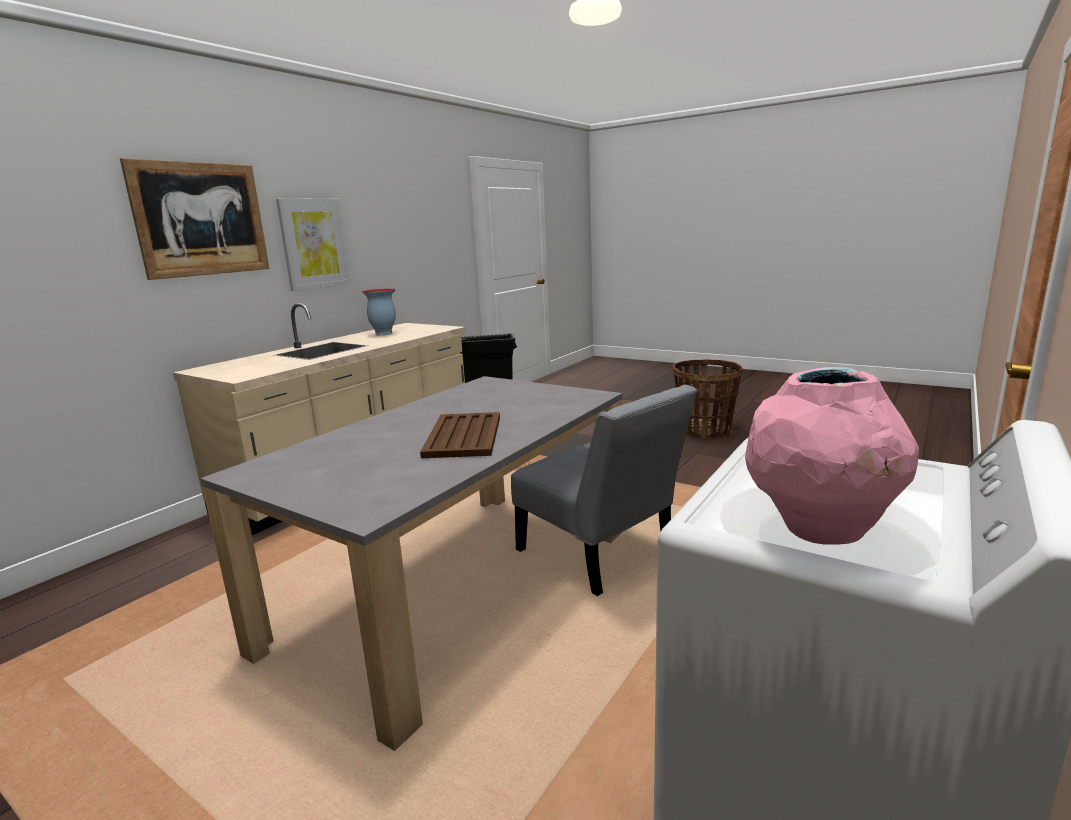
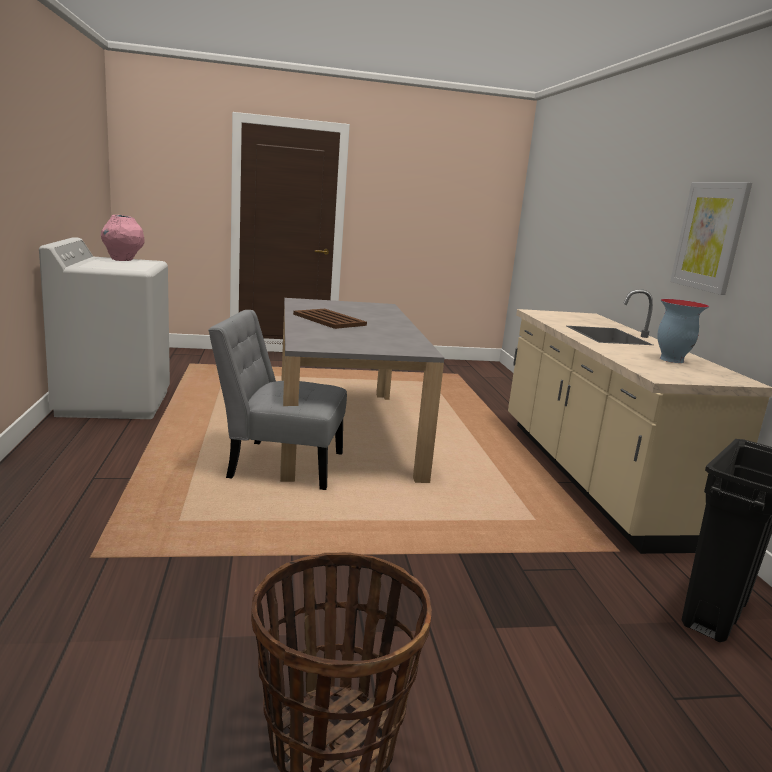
camera: 135 degrees right, 0 degrees up
picture [120,158,270,280] -> none

